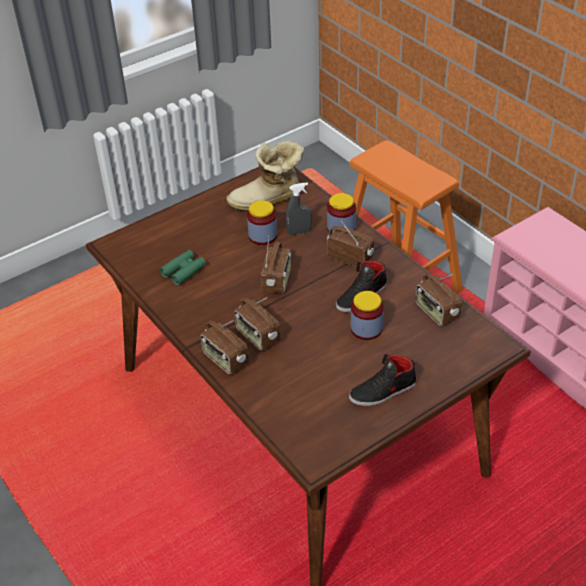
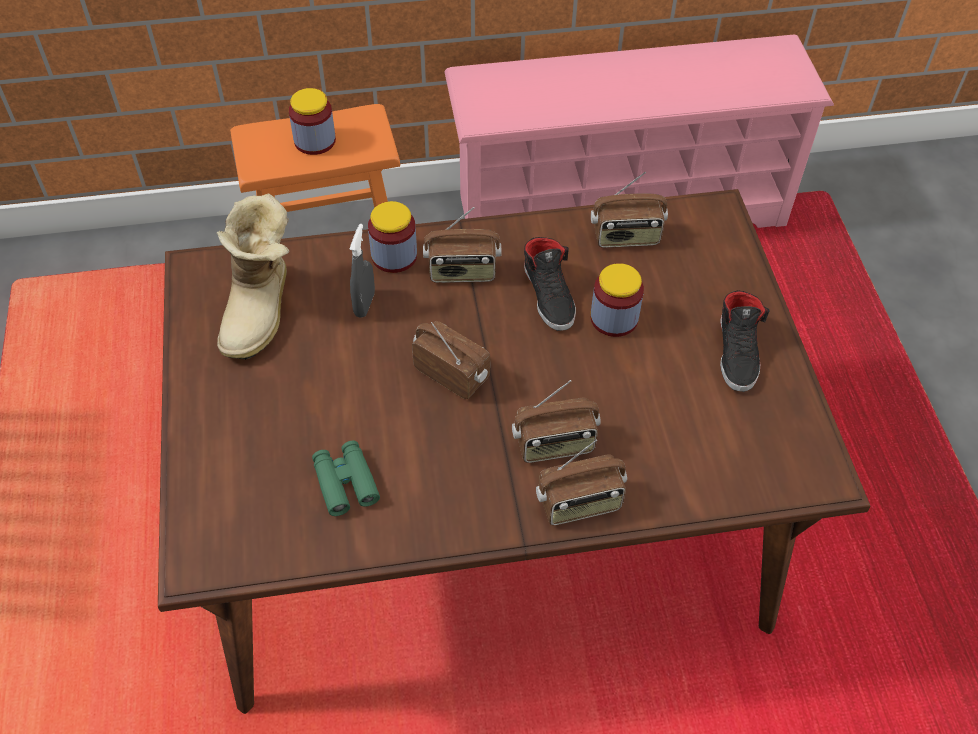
camera: 65 degrees left, 10 degrees up
jar [247,200,277,245] -> jar moved to [289,88,336,155]
radio [327,221,374,267] -> radio turned 150 degrees counterclockwise [423,207,501,283]

